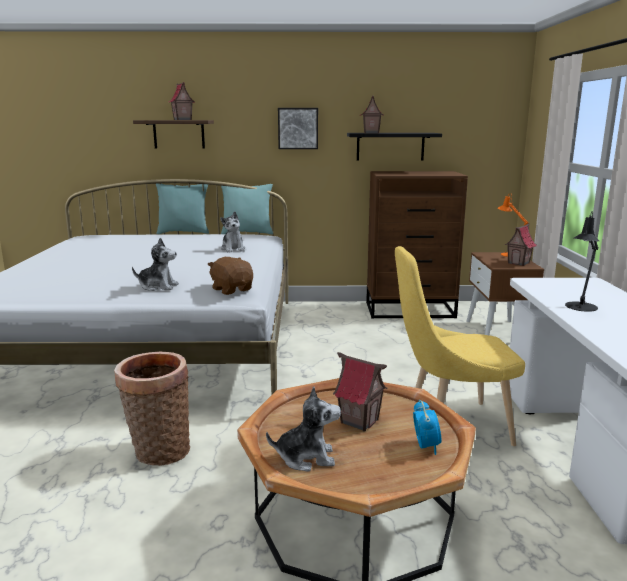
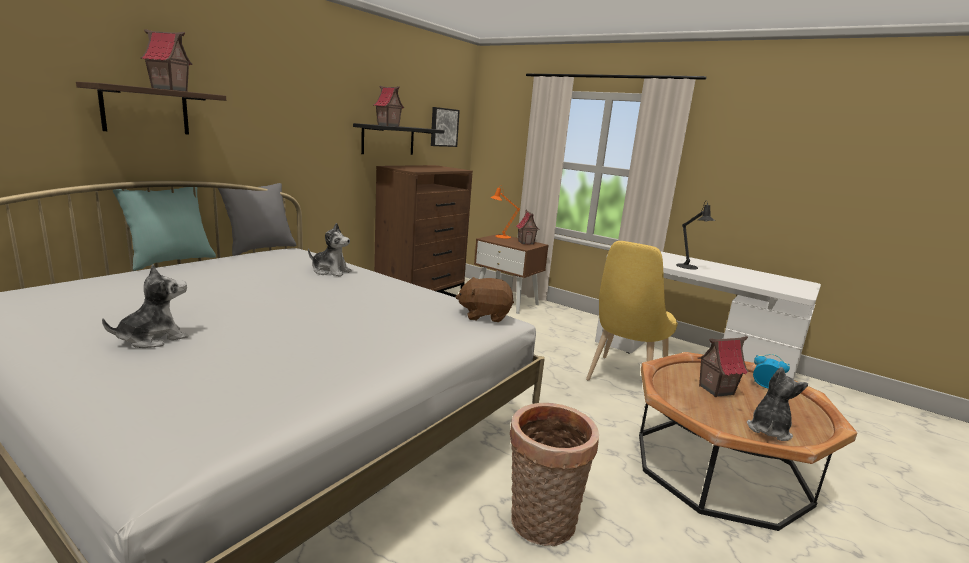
camera: 55 degrees left, 0 degrees up
plush toy [132,237,179,291] -> plush toy moved to [102,264,188,348]
turquoise pillow [221,184,273,234] -> grey pillow [218,183,296,256]
picture [278,108,318,149] -> picture moved to [431,107,460,147]

